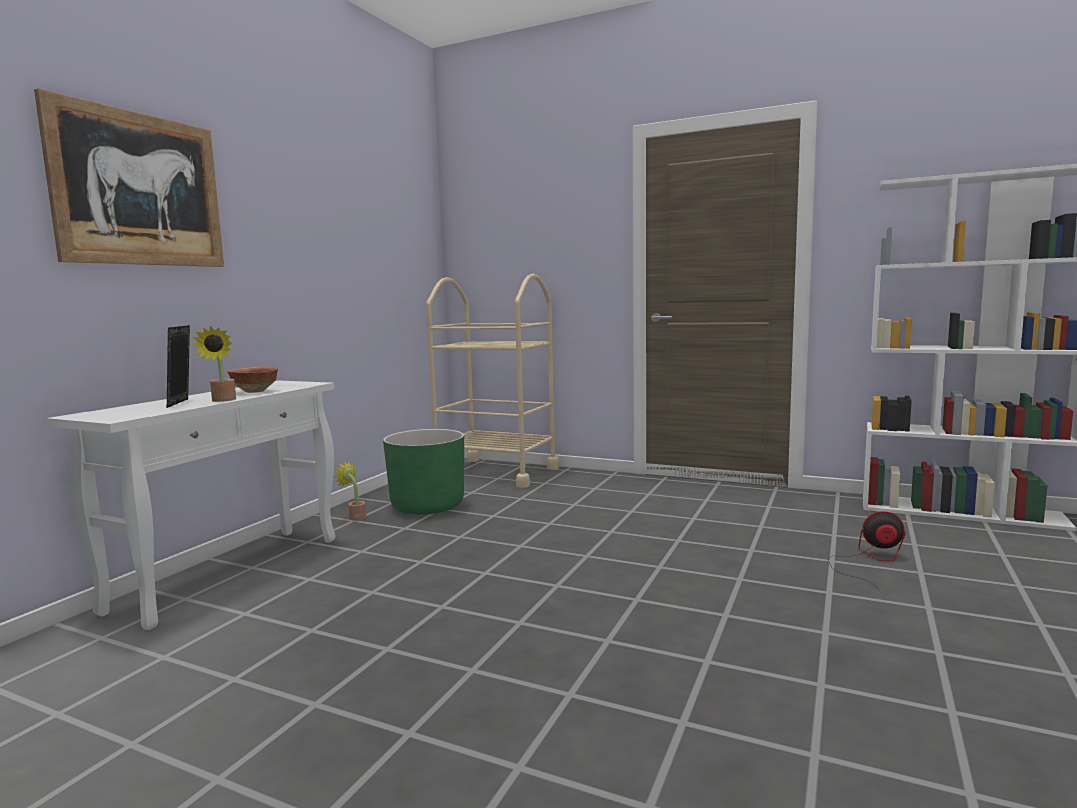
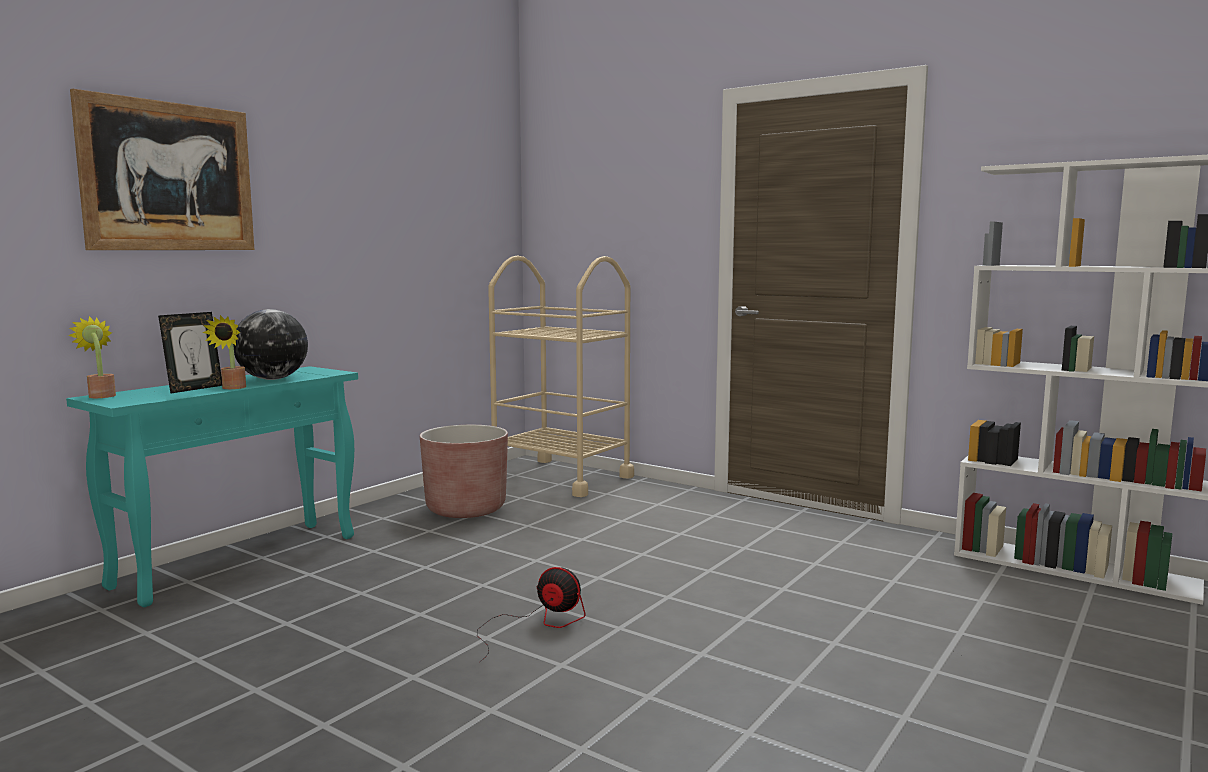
camera: 10 degrees right, 0 degrees up
white console table [47,380,336,630] -> turquoise console table [66,366,358,607]
picture frame [167,325,190,408] -> picture frame turned 150 degrees counterclockwise [158,312,222,394]
bowl [227,366,278,393] -> globe [233,309,308,380]
potted plant [334,461,366,520] -> potted plant moved to [68,316,116,398]
green planter [383,429,464,515] -> brown planter [420,425,508,518]
fan [828,511,906,593] -> fan moved to [477,567,585,662]

